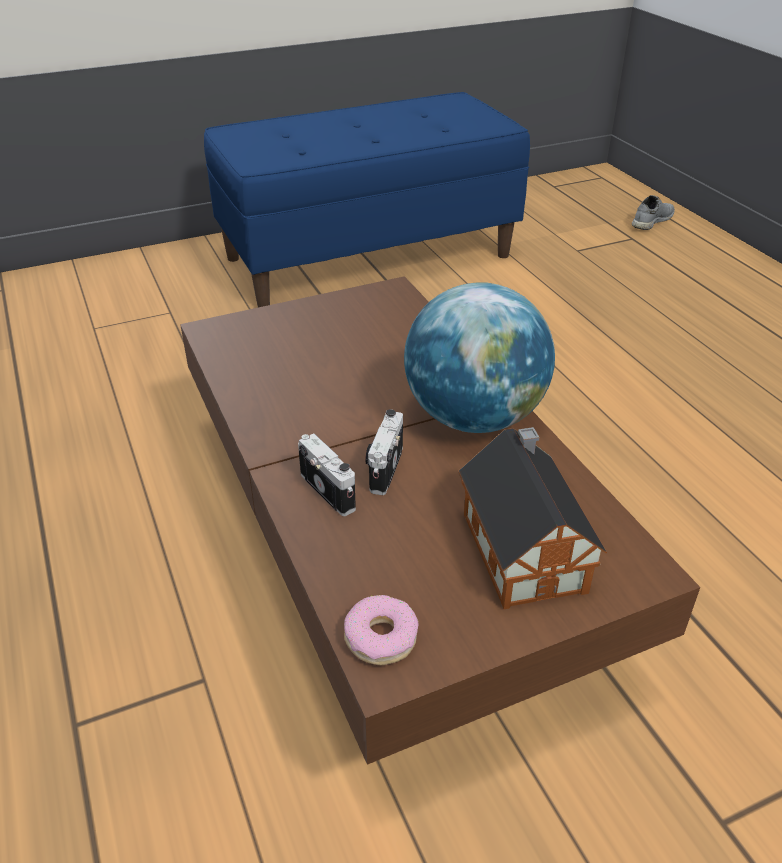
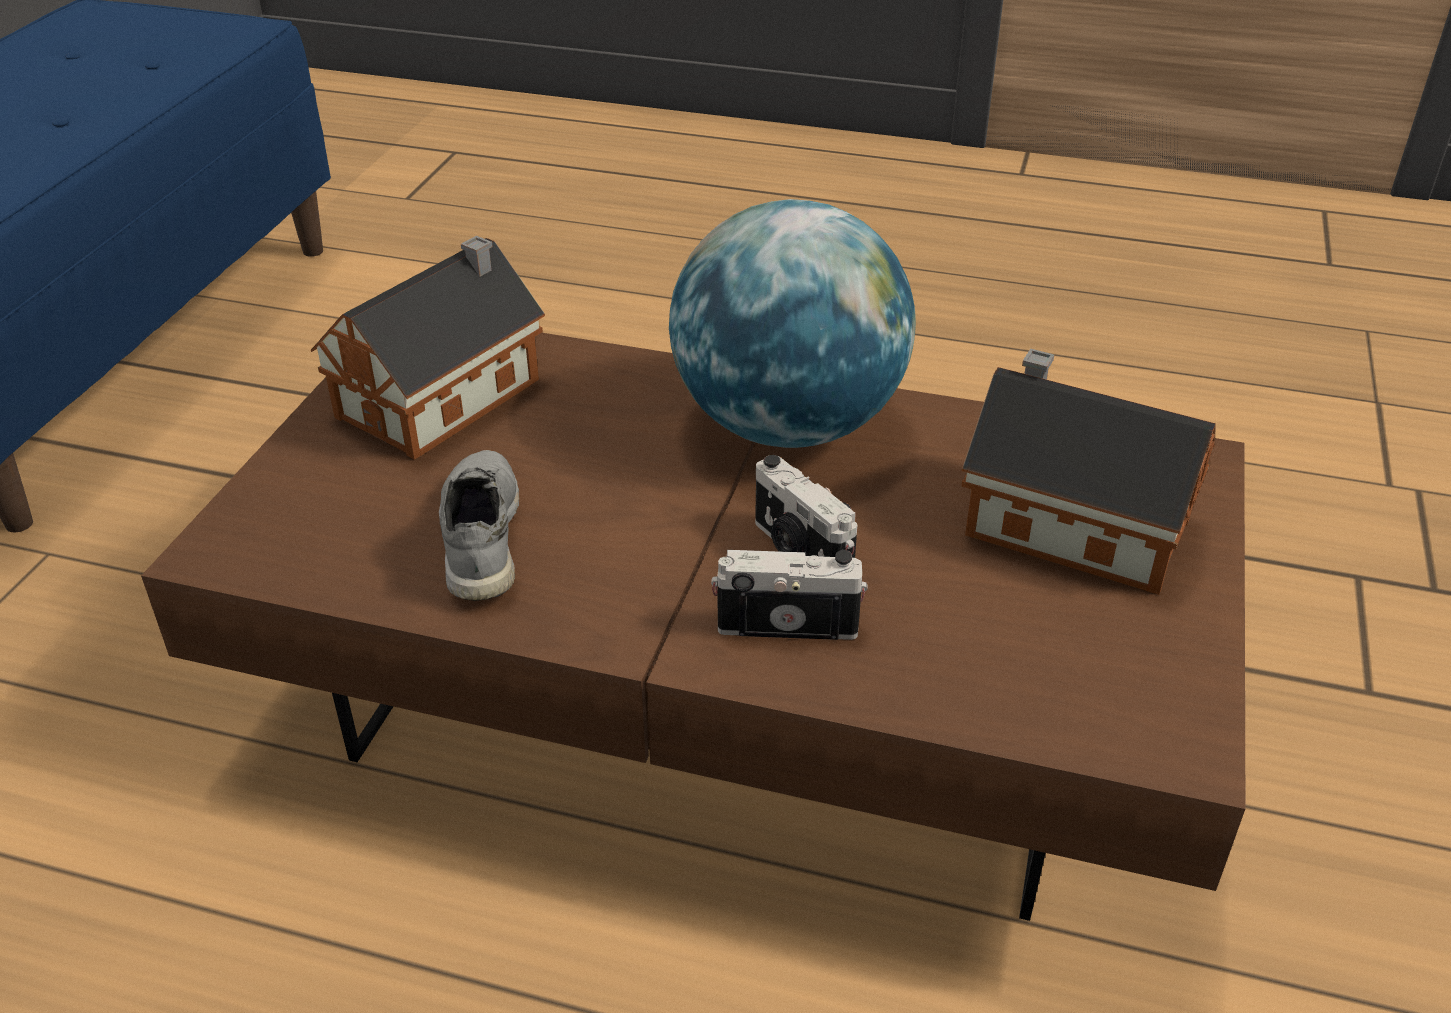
camera: 50 degrees left, 0 degrees up
donut [344,595,419,665] -> none
grey shoe [632,195,675,230] -> grey shoe moved to [439,450,520,601]
none -> toy house [311,236,545,460]

